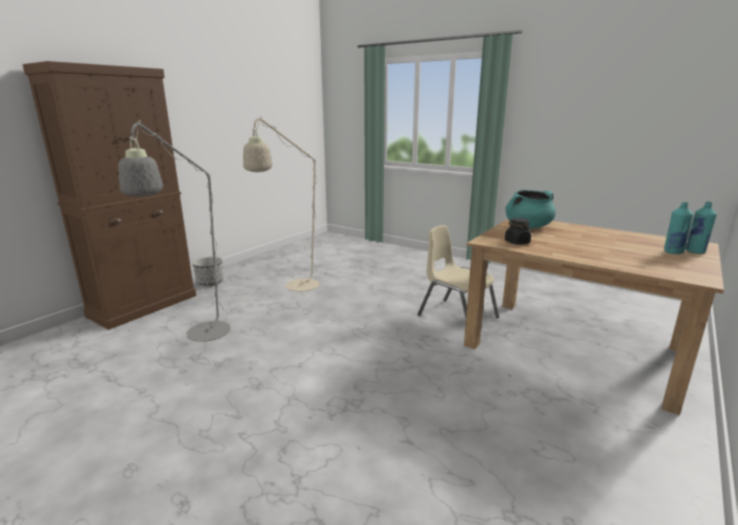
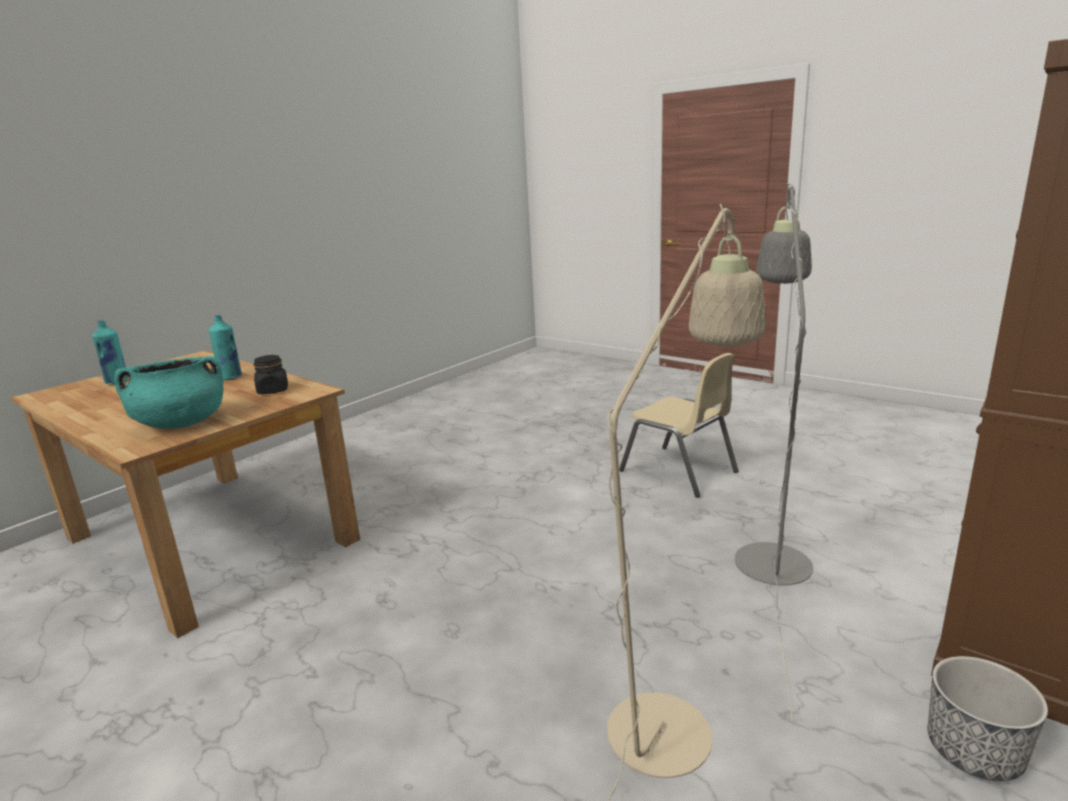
camera: 175 degrees left, 0 degrees up
beige chair [417,225,499,318] -> beige chair moved to [619,353,739,498]
turquoise bottle [685,202,717,254] -> turquoise bottle moved to [209,315,242,380]

